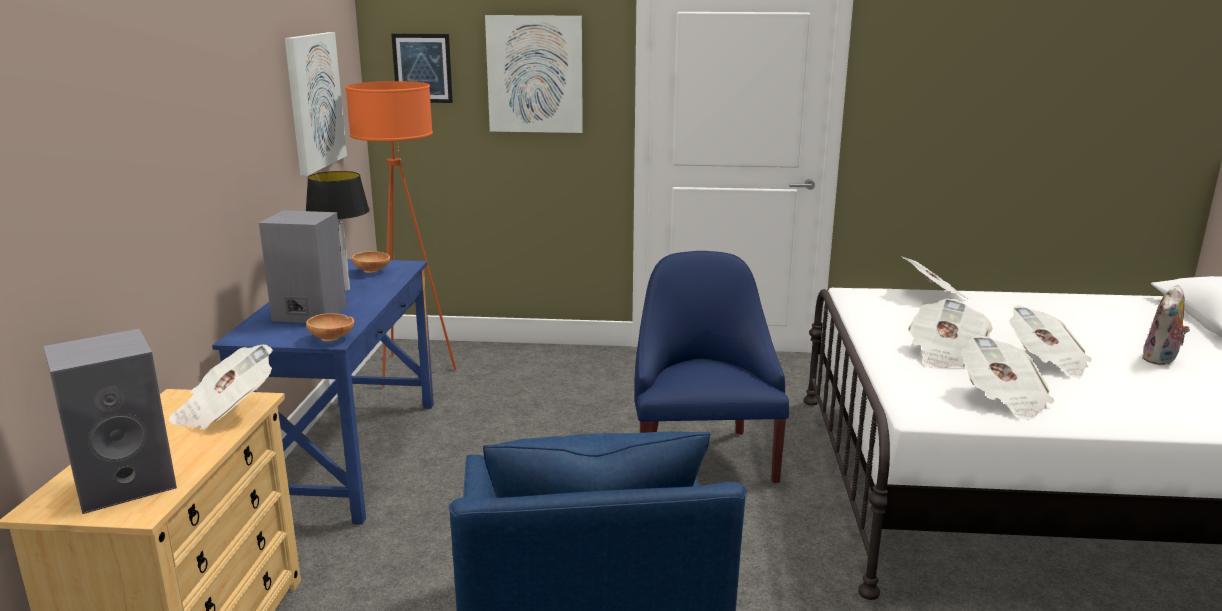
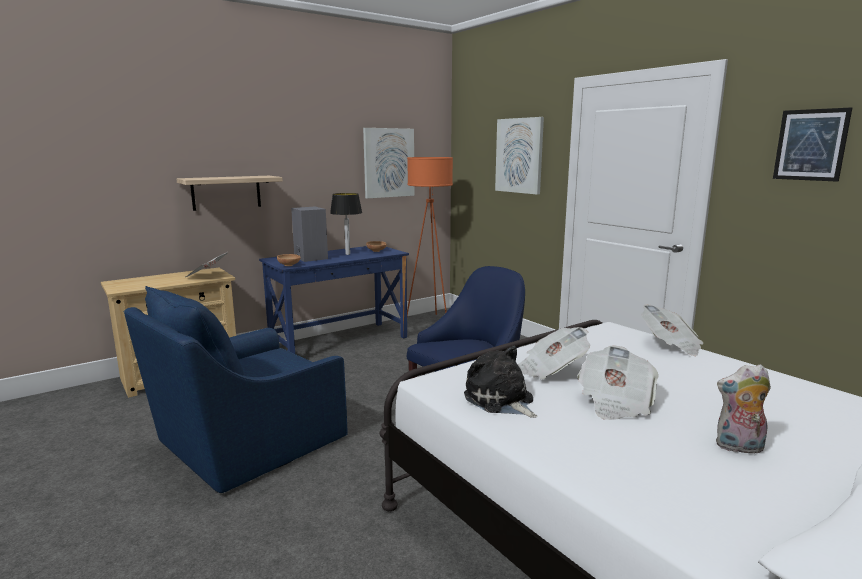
camera: 50 degrees right, 5 degrees down
grey speaker [44,329,177,514] -> none
picture [391,34,453,103] -> picture moved to [773,107,852,182]
newspaper [961,335,1054,420] -> plush toy [464,346,538,418]
none -> shelf [177,176,283,211]

